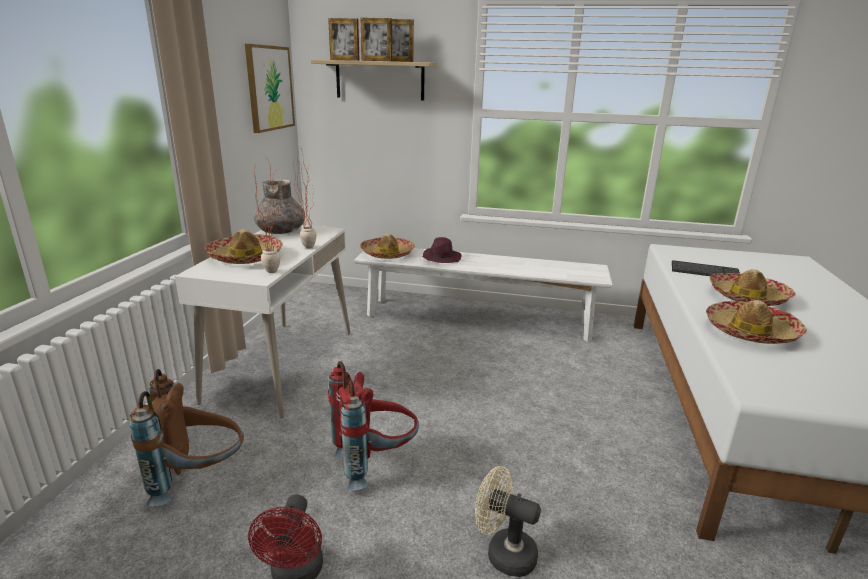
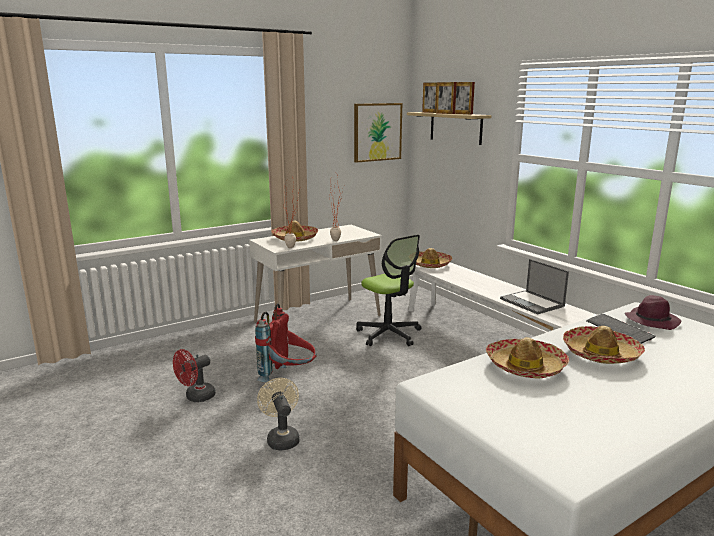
camera: 45 degrees right, 5 degrees down
brown backpack [130,369,244,506] -> none
grey vase [254,179,305,234] -> none
purple hat [422,237,461,263] -> purple hat moved to [625,295,681,330]
none -> office chair [356,234,422,346]
none -> laptop [500,259,569,314]

